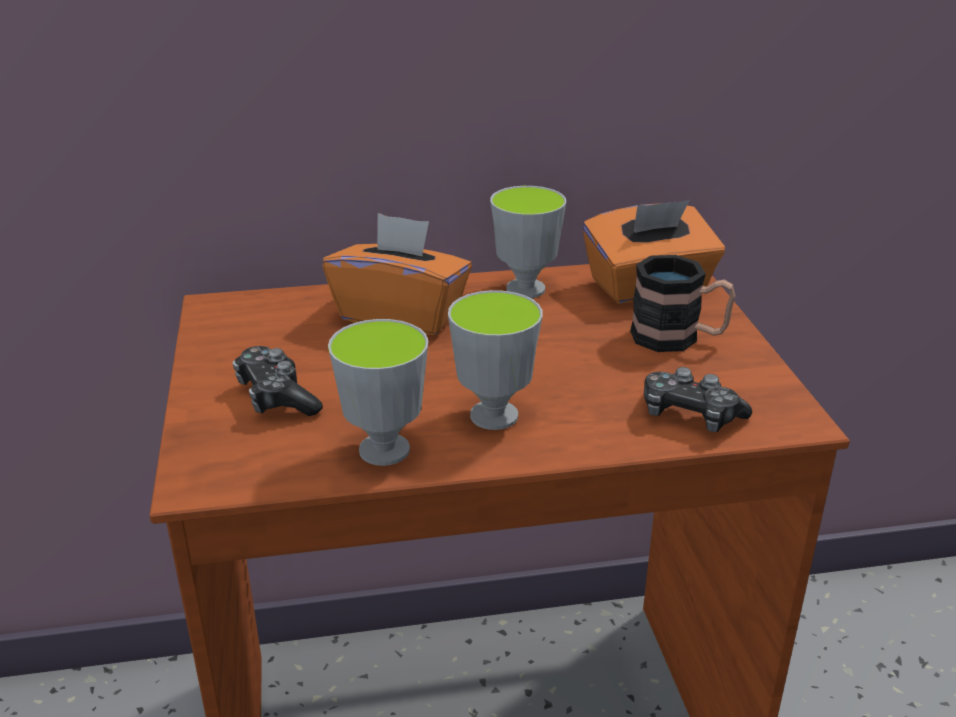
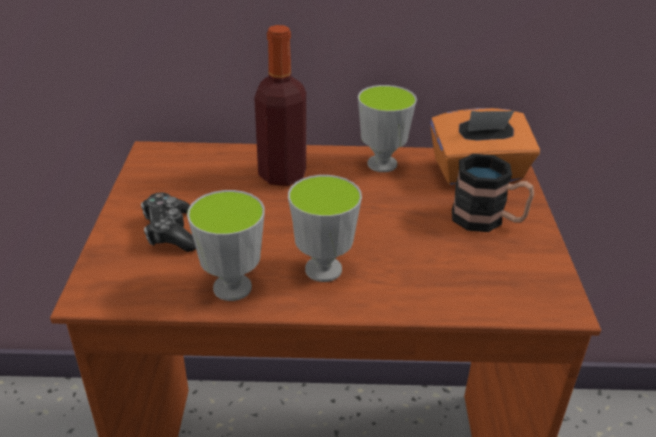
camera: 10 degrees right, 5 degrees up
orange tissue box [322,213,472,336] -> bottle [254,25,306,186]
game controller [644,367,752,432] -> none

